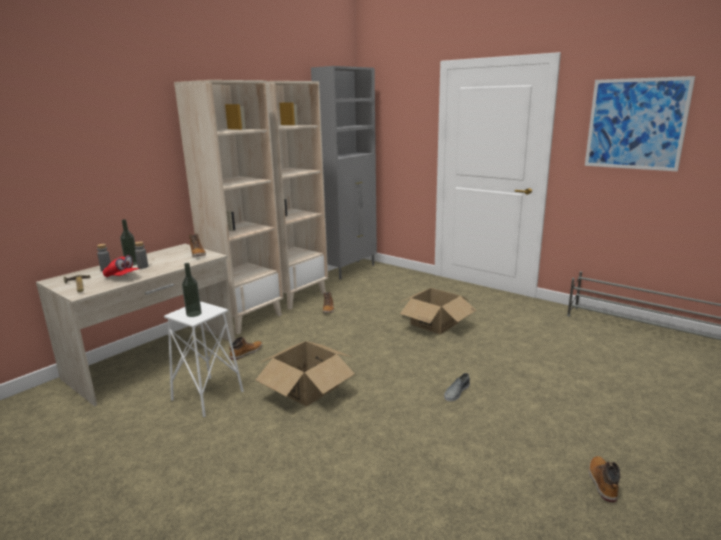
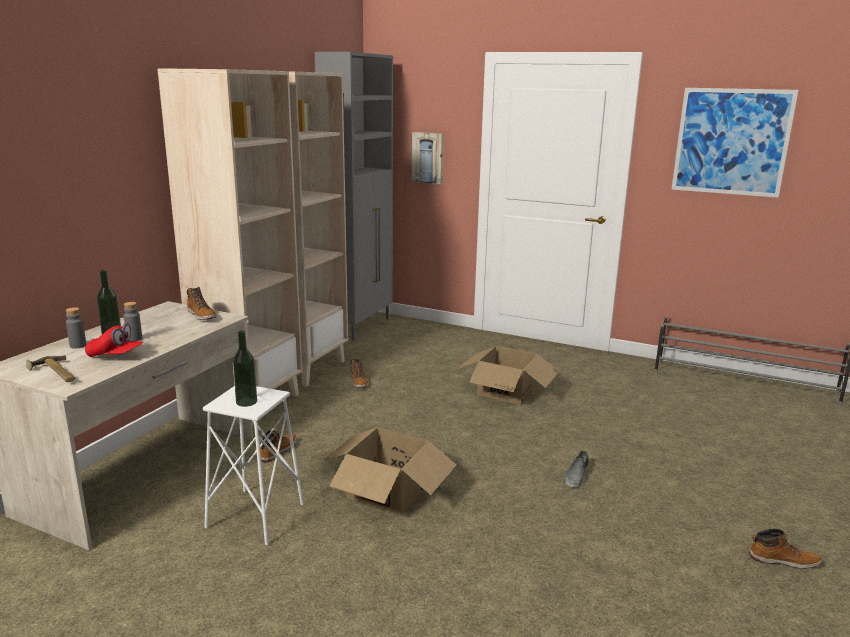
camera: 15 degrees left, 0 degrees up
boot [589,456,620,502] -> boot turned 105 degrees clockwise [749,529,821,569]
none -> picture [412,132,444,184]

